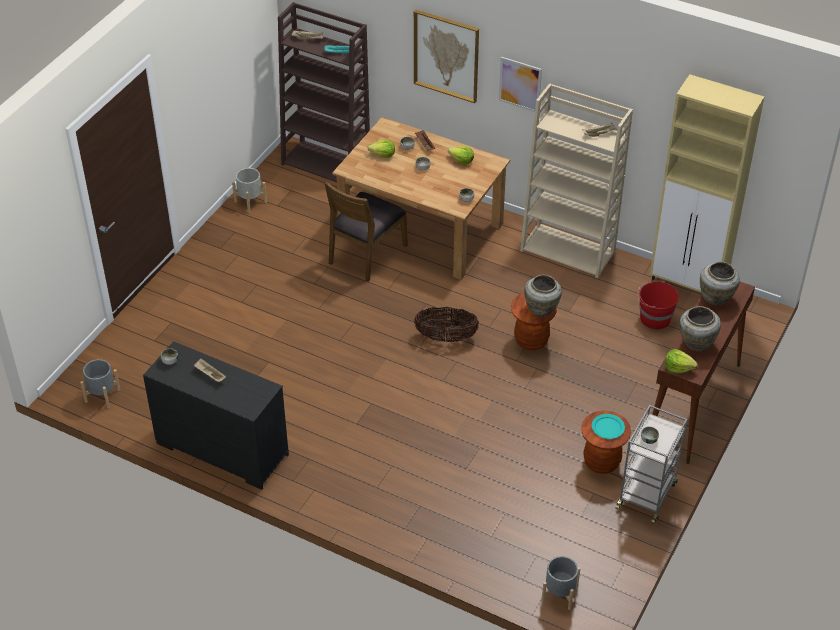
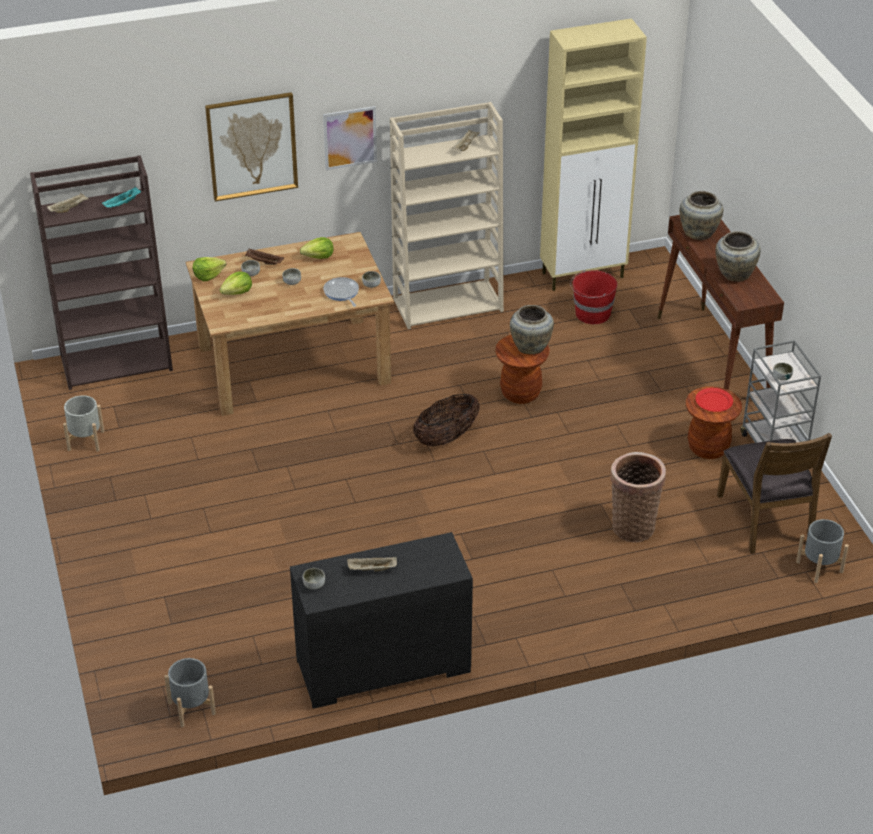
camera: 45 degrees left, 5 degrees down
brown chair [325,182,408,281] -> brown chair moved to [717,433,832,554]
turquoise plate [592,414,625,439] -> red plate [695,388,733,412]
lettuce [665,349,698,373] -> lettuce moved to [193,257,226,281]
none -> frying pan [323,277,359,307]
none -> basket [610,452,666,543]

